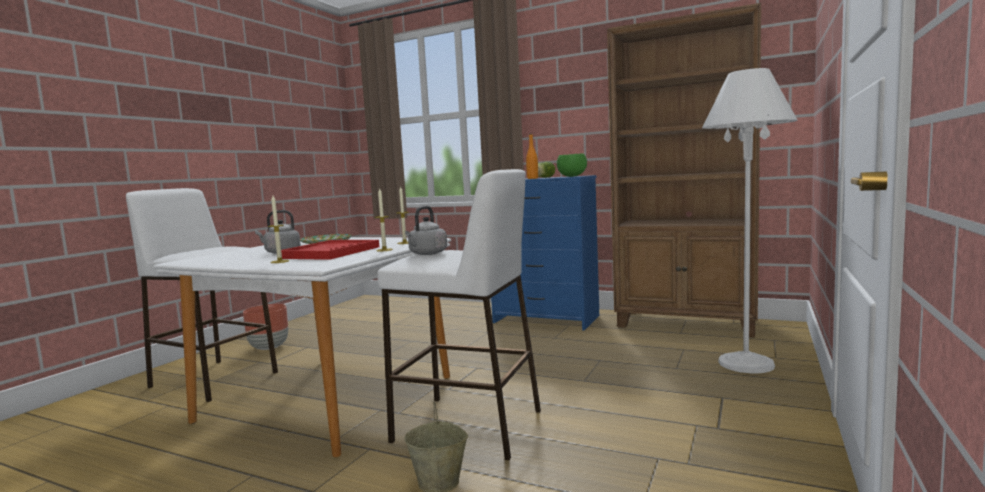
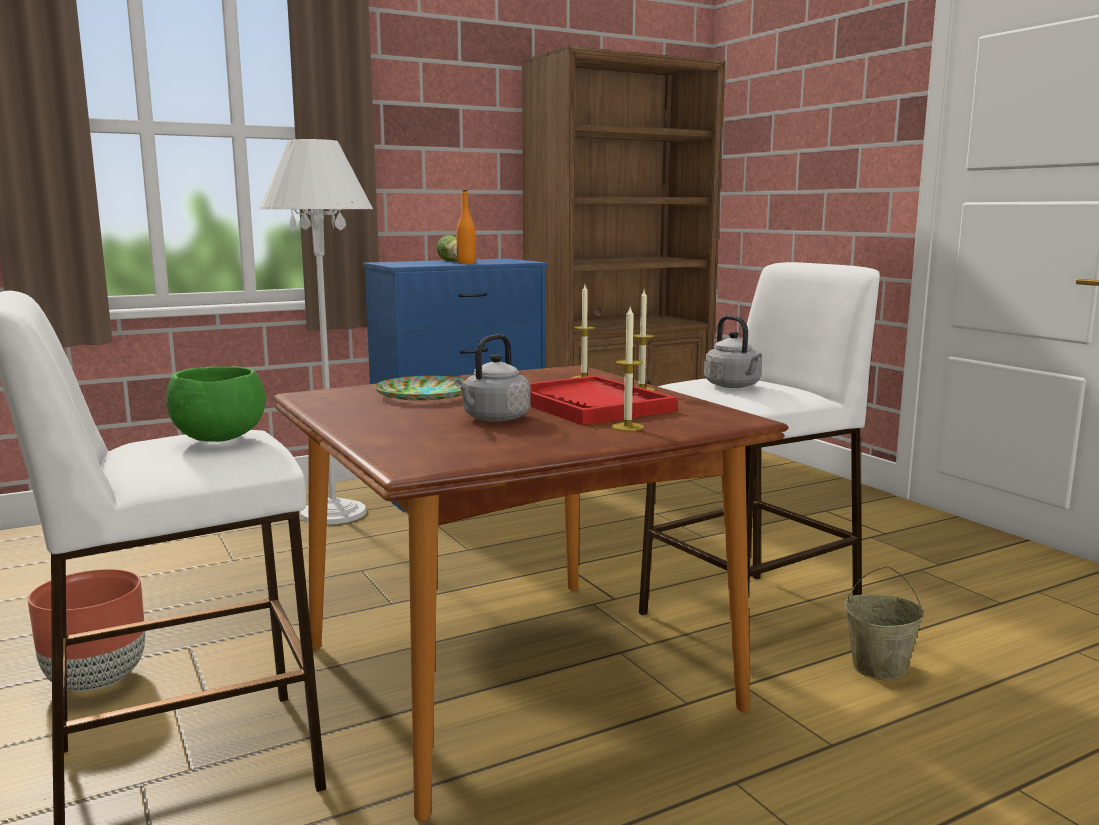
camera: 55 degrees left, 5 degrees up
white dining table [153,237,451,457] -> brown dining table [273,365,789,821]
green bowl [557,153,587,177] -> green bowl moved to [166,366,266,442]
white floor lamp [702,68,798,373] -> white floor lamp moved to [259,139,373,525]

